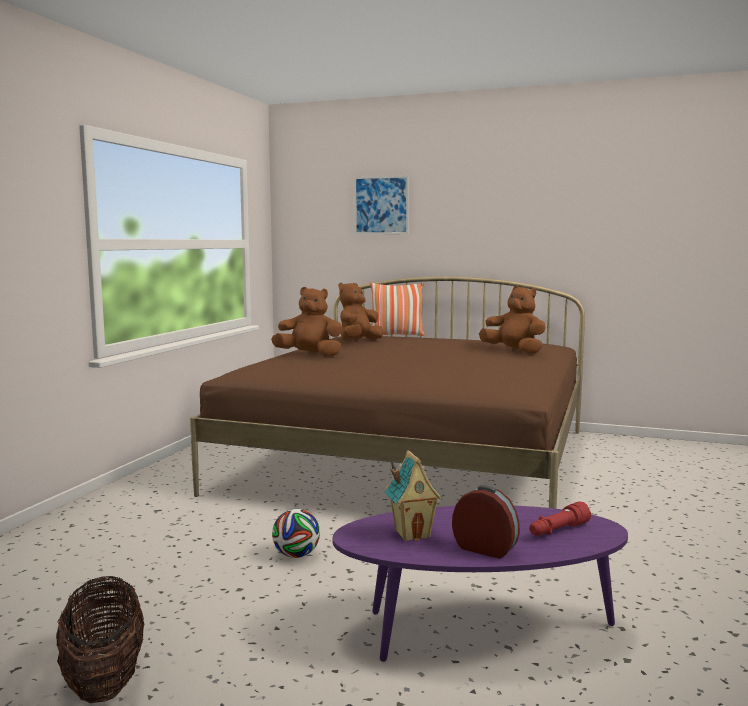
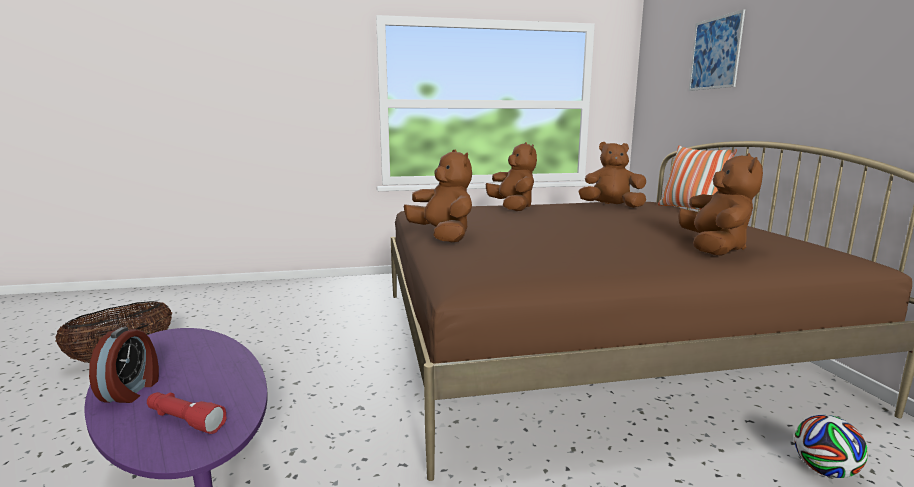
camera: 60 degrees right, 5 degrees up
football [272,509,320,558] -> football moved to [795,415,868,478]
toy house [385,450,442,541] -> none
none -> brown plush toy [404,149,472,242]

